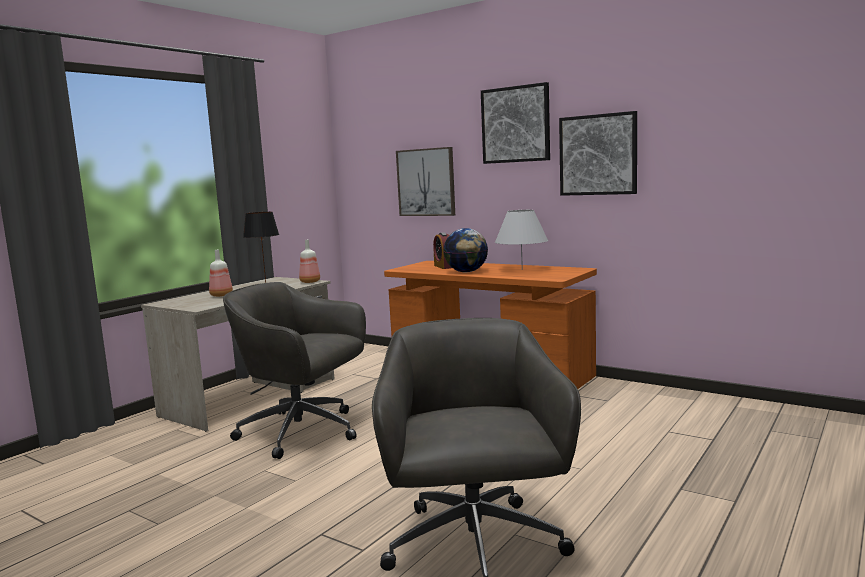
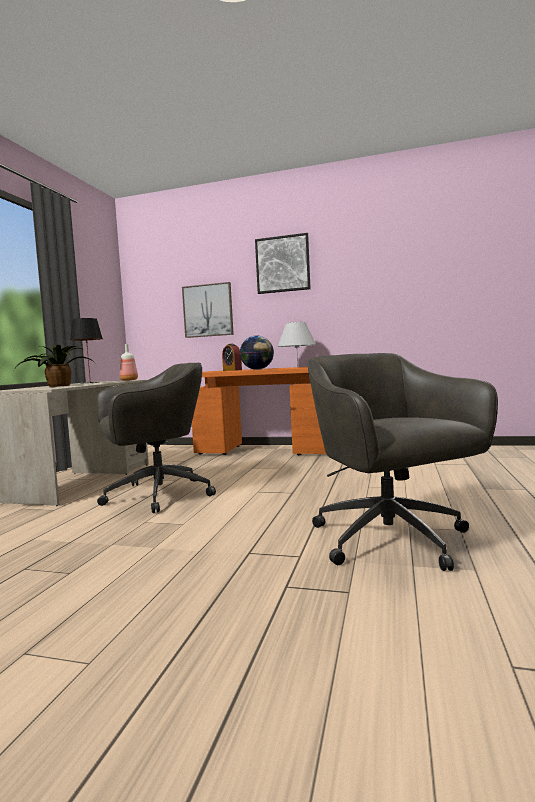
camera: 20 degrees left, 5 degrees down
bottle [209,250,233,297] -> potted plant [14,345,95,387]
grey office chair [223,282,366,459] -> grey office chair turned 150 degrees clockwise [97,363,216,513]
picture [559,111,637,196] -> none

